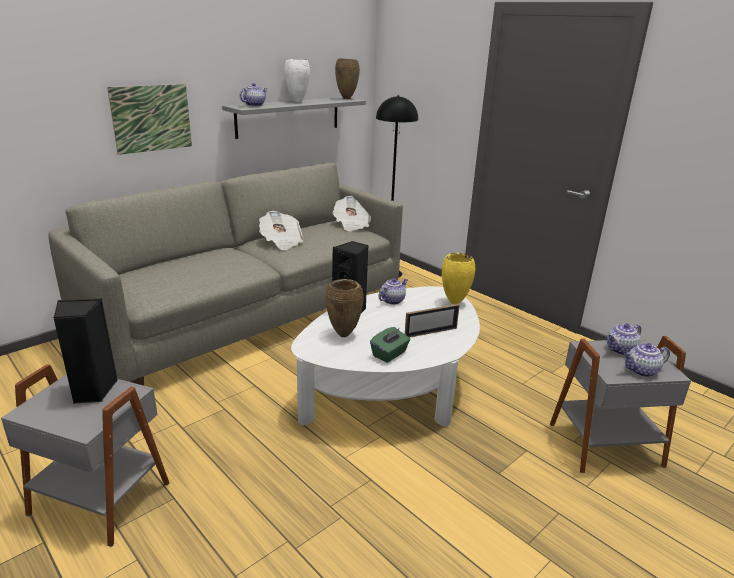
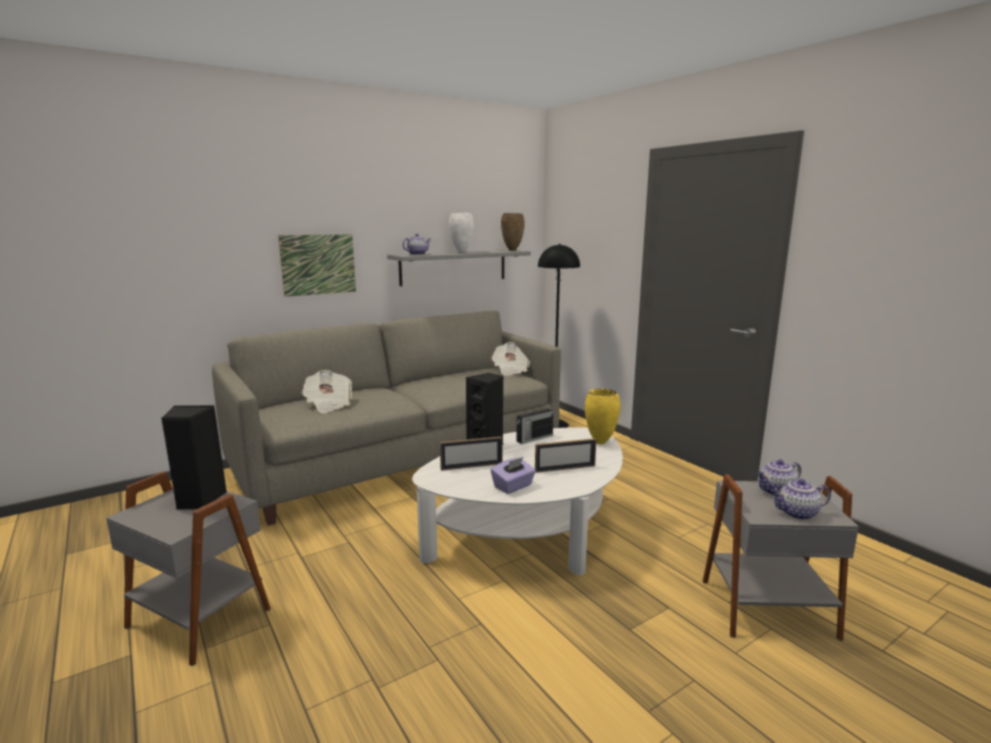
camera: 10 degrees right, 10 degrees down
newspaper [259,211,303,250] -> newspaper moved to [302,370,352,413]
brown vase [326,279,363,337] -> picture frame [440,437,503,471]
green tissue box [370,327,410,363] -> purple tissue box [491,457,536,494]
teapot [378,278,408,305] -> radio [516,405,554,444]

